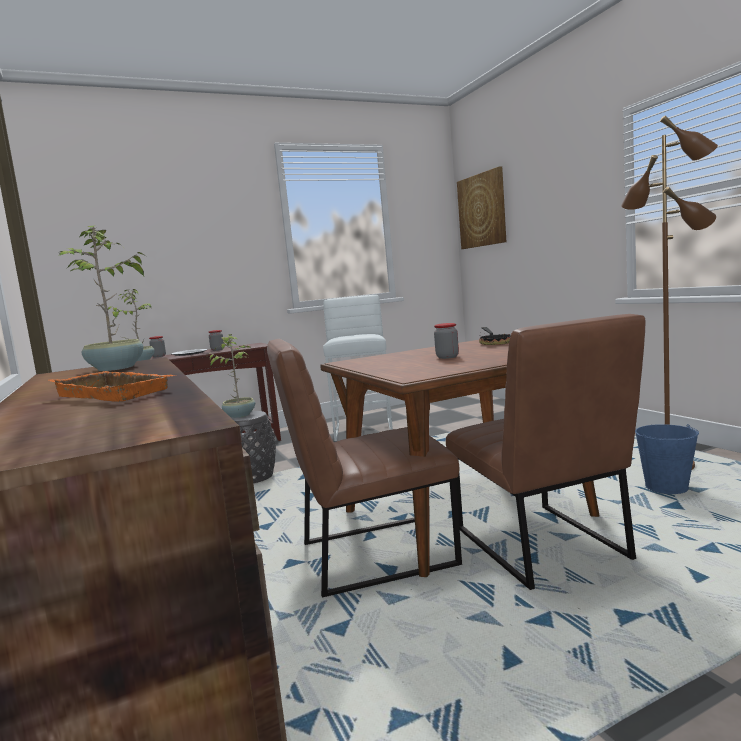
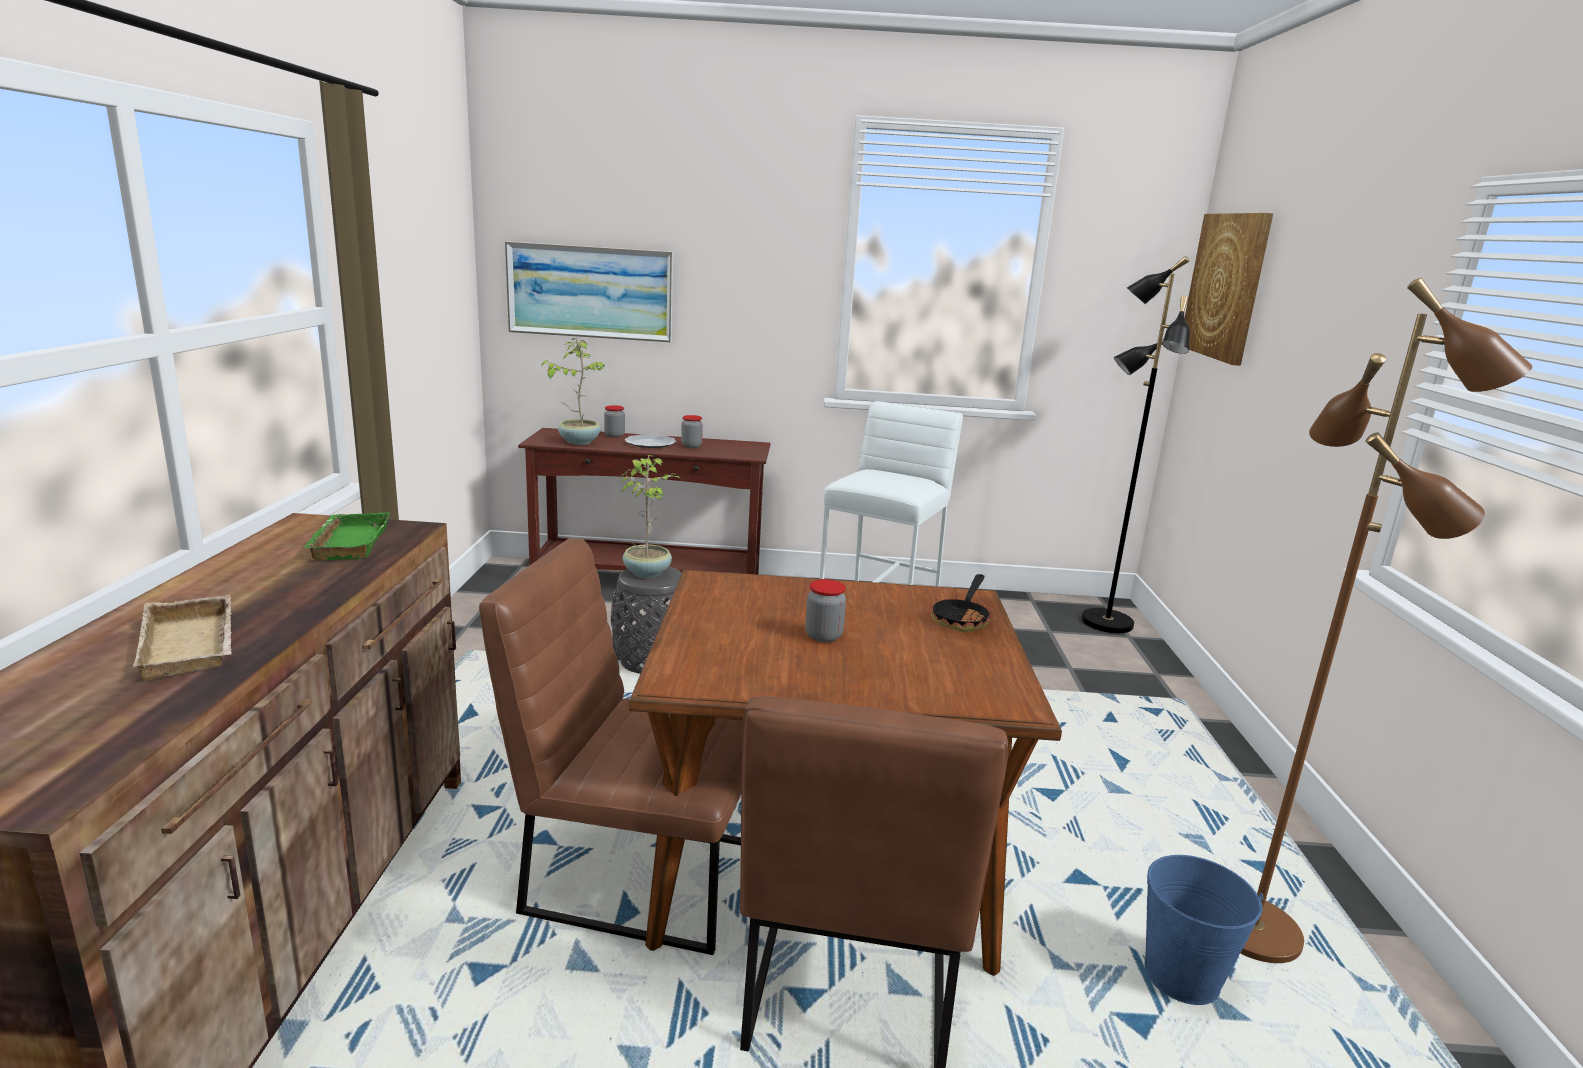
camera: 25 degrees right, 10 degrees up
orange tray [49,371,176,402] -> beige tray [133,595,232,681]
potted plant [58,225,144,371] -> green tray [303,512,390,561]
none -> picture [505,241,673,342]
none -> black floor lamp [1081,256,1190,633]

